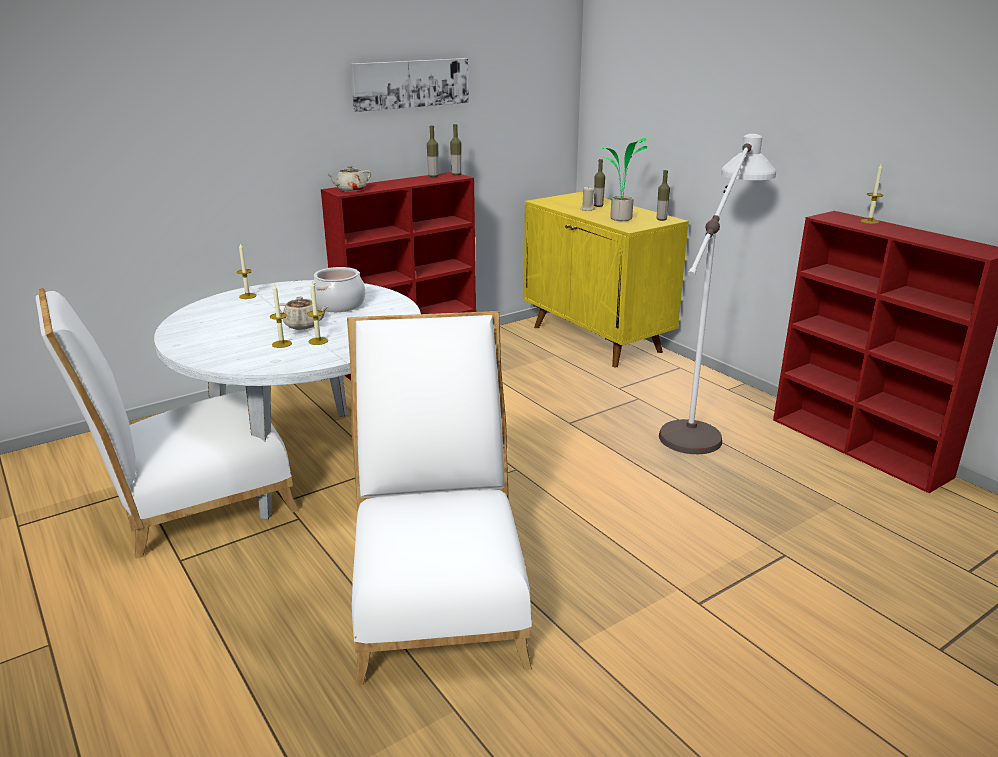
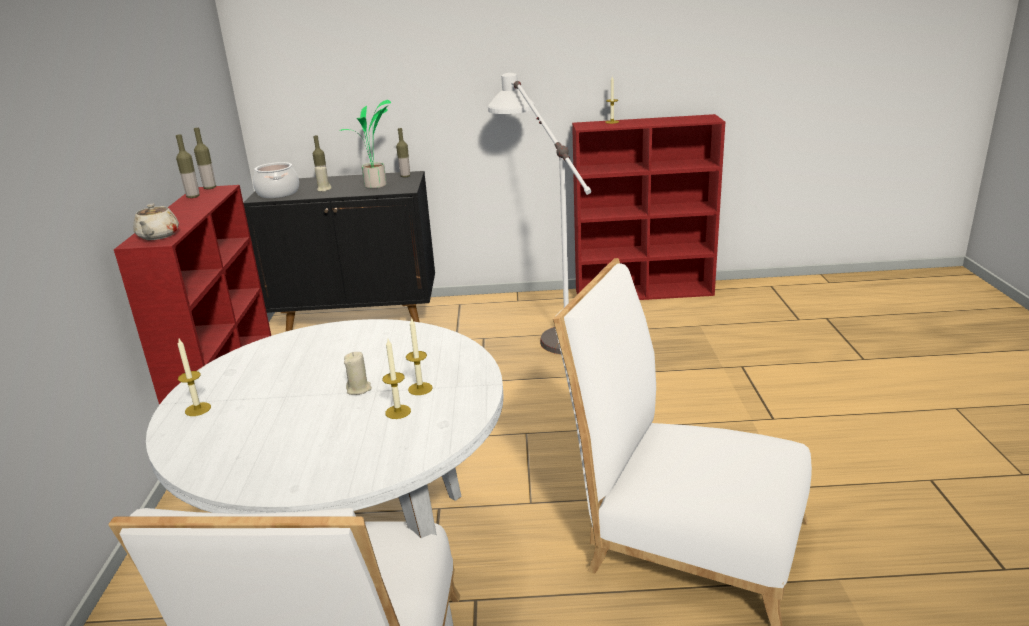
camera: 55 degrees left, 0 degrees up
beige teapot [279,297,329,330] -> beige candle [344,352,372,395]
cooking pot [311,267,366,312] -> cooking pot moved to [253,162,299,198]
picture [350,58,469,112] -> none
yellow cabinet [524,192,689,367] -> black cabinet [243,171,435,331]

